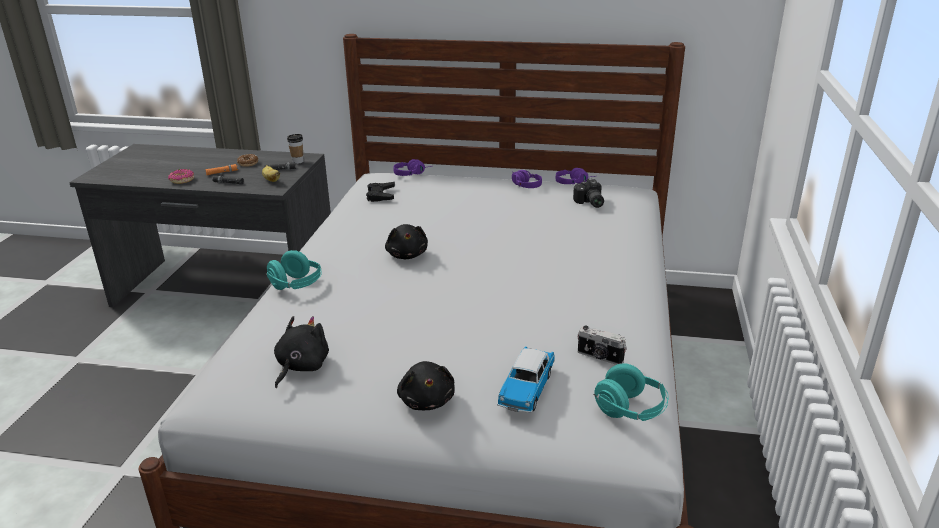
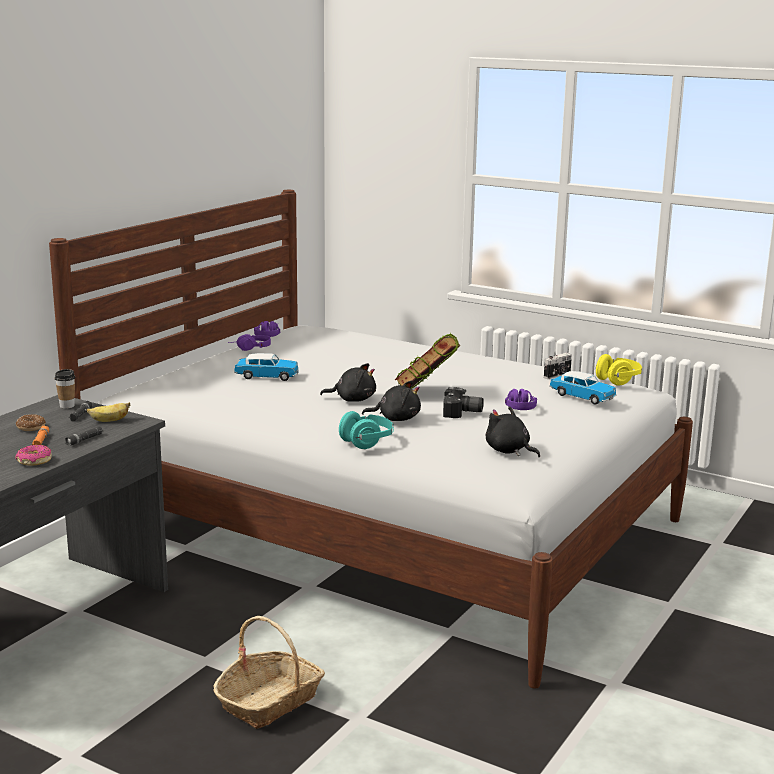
camera: 70 degrees left, 10 degrees down
black game controller [366,182,395,202] -> none
purple headphones [393,159,432,176] -> purple headphones moved to [505,389,537,410]
black plush toy [397,361,455,410] -> black plush toy moved to [362,380,421,421]
camera [573,178,604,208] -> camera moved to [443,387,484,418]
turquoise headphones [594,364,669,421] -> yellow headphones [596,354,642,386]
none -> basket [213,616,325,729]
none -> toy car [234,353,299,381]
none -> book [395,333,460,389]

